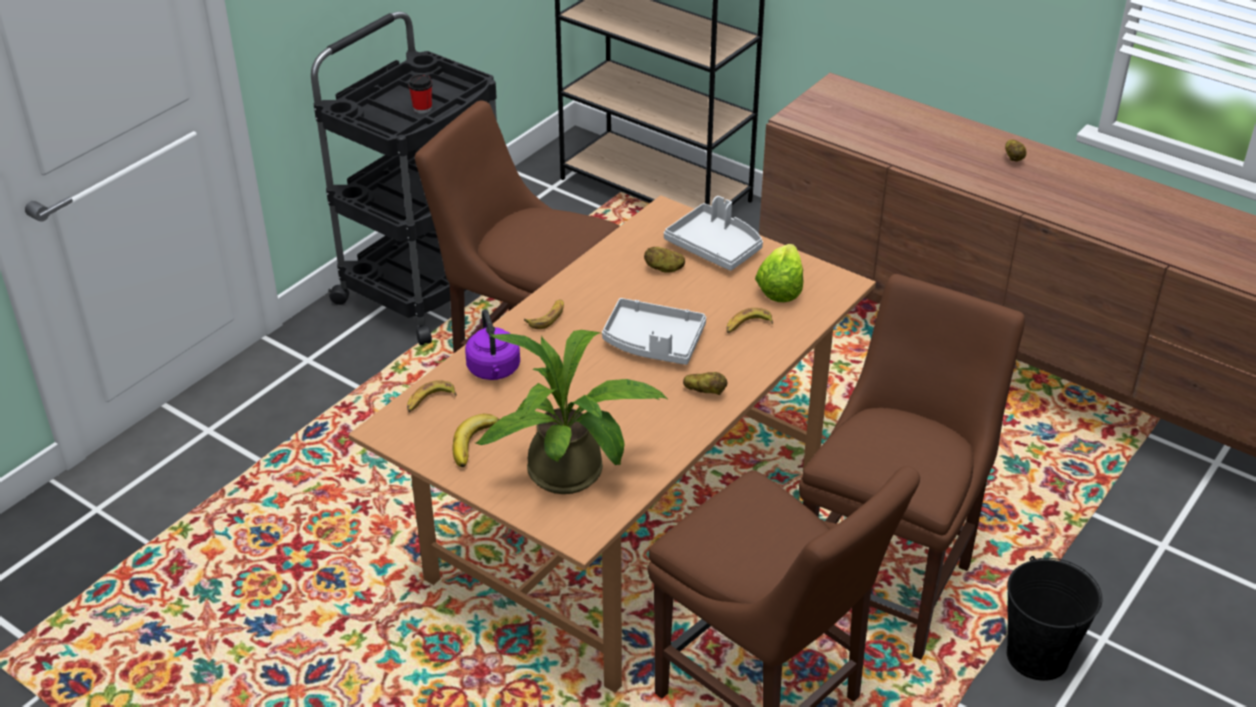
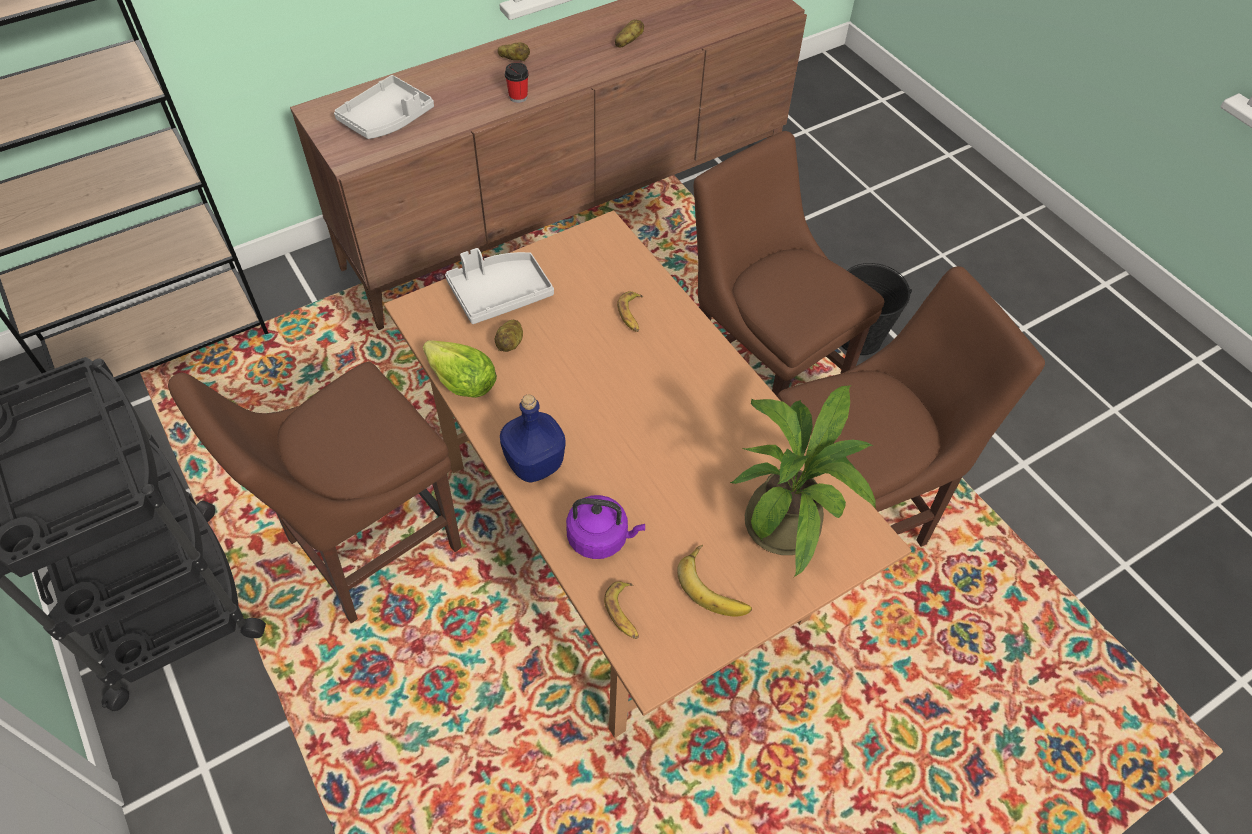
camera: 70 degrees left, 15 degrees up
cup [408,74,432,113] -> cup moved to [505,62,529,103]
banana [524,300,564,329] -> blue bottle [500,395,566,483]
grey tray [602,298,706,365] -> grey tray moved to [334,75,434,139]
potato [683,372,727,395] -> potato moved to [615,20,644,47]
lettuce [755,244,803,302] -> lettuce moved to [423,340,497,398]

